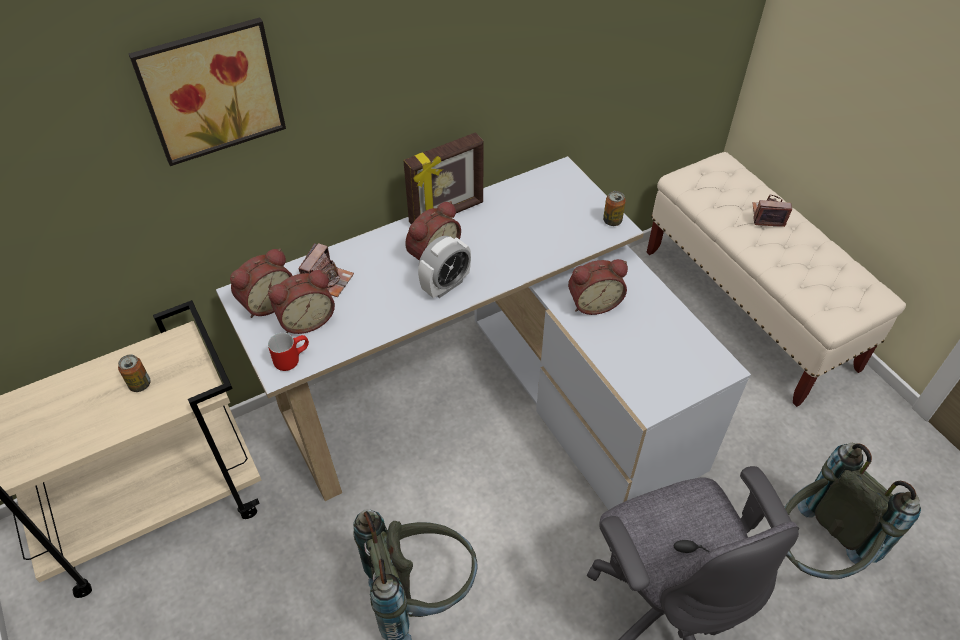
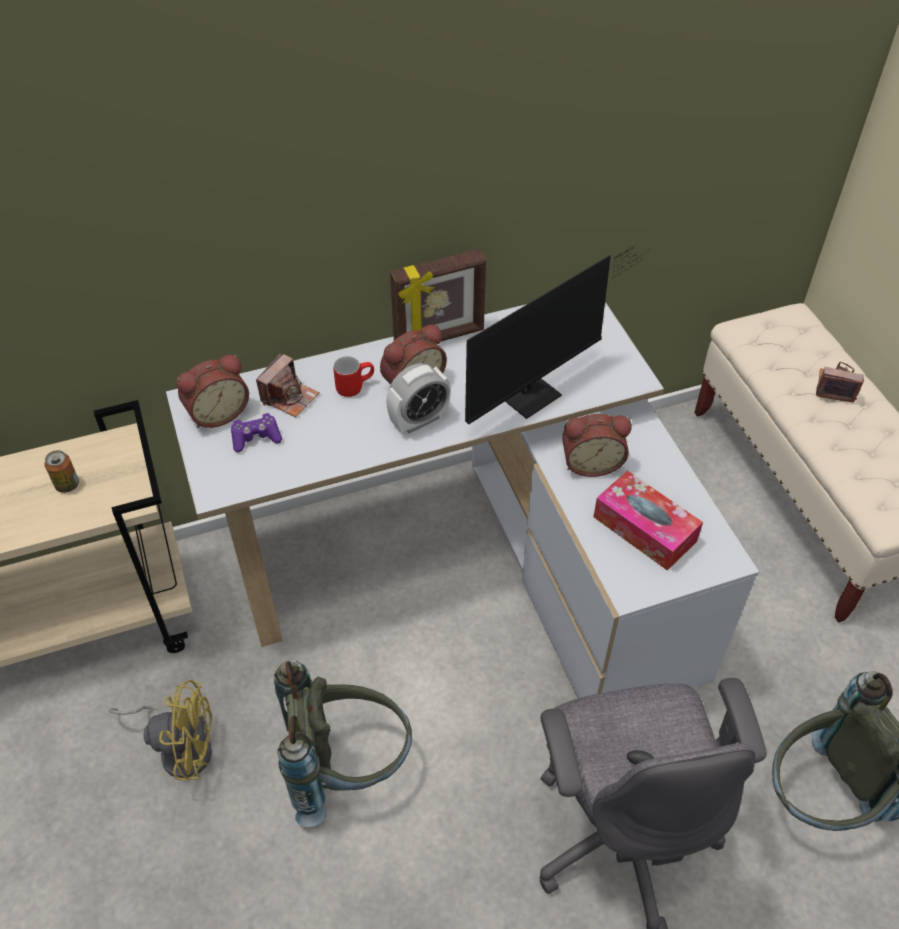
camera: 10 degrees right, 0 degrees up
picture [129,17,286,166] -> none
alarm clock [268,270,335,334] -> purple game controller [231,413,282,453]
red mug [268,333,309,371] -> red mug moved to [333,356,374,397]
can [603,191,626,226] -> none
none -> yellow fan [109,680,212,780]
none -> monitor [465,245,650,424]
none -> tissue box [593,471,703,571]

